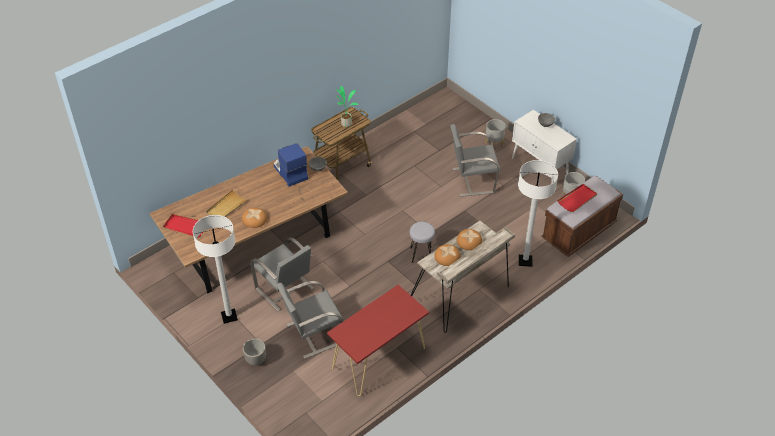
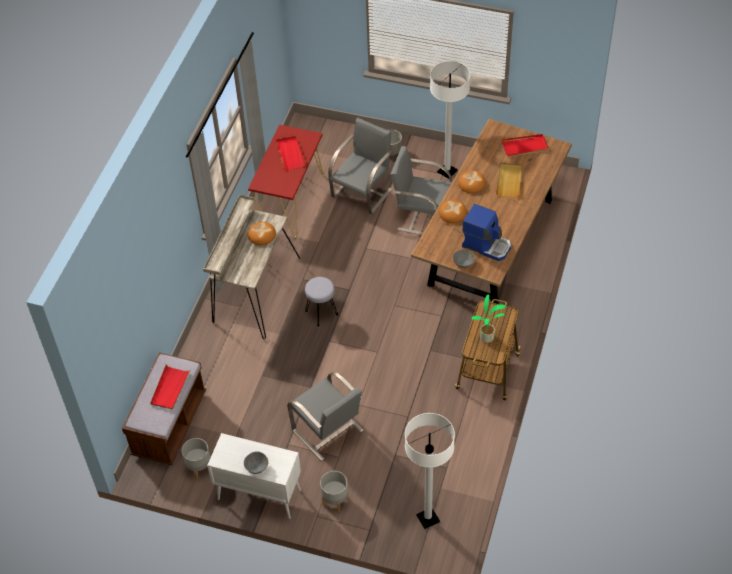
camera: 150 degrees right, 5 degrees up
grey chair [450,124,500,197] -> grey chair turned 90 degrees clockwise [287,372,363,461]
bread [457,229,482,250] -> bread moved to [439,200,467,223]
white floor lamp [518,160,558,267] -> white floor lamp moved to [405,413,455,529]
none -> red tray [276,136,306,170]

